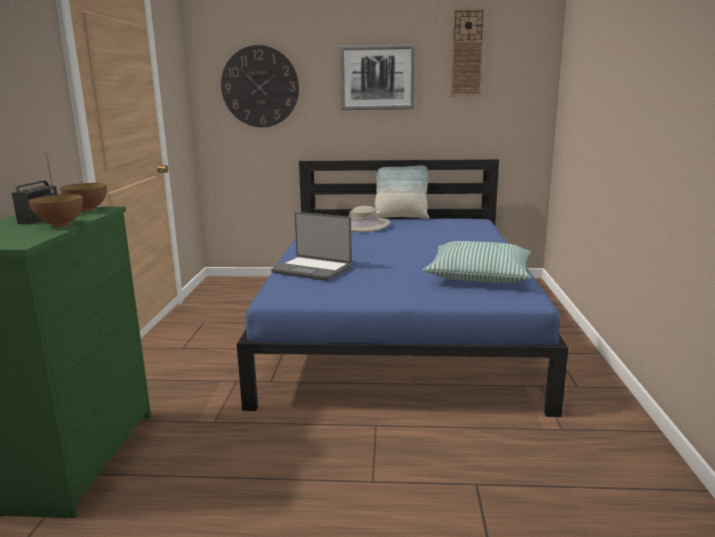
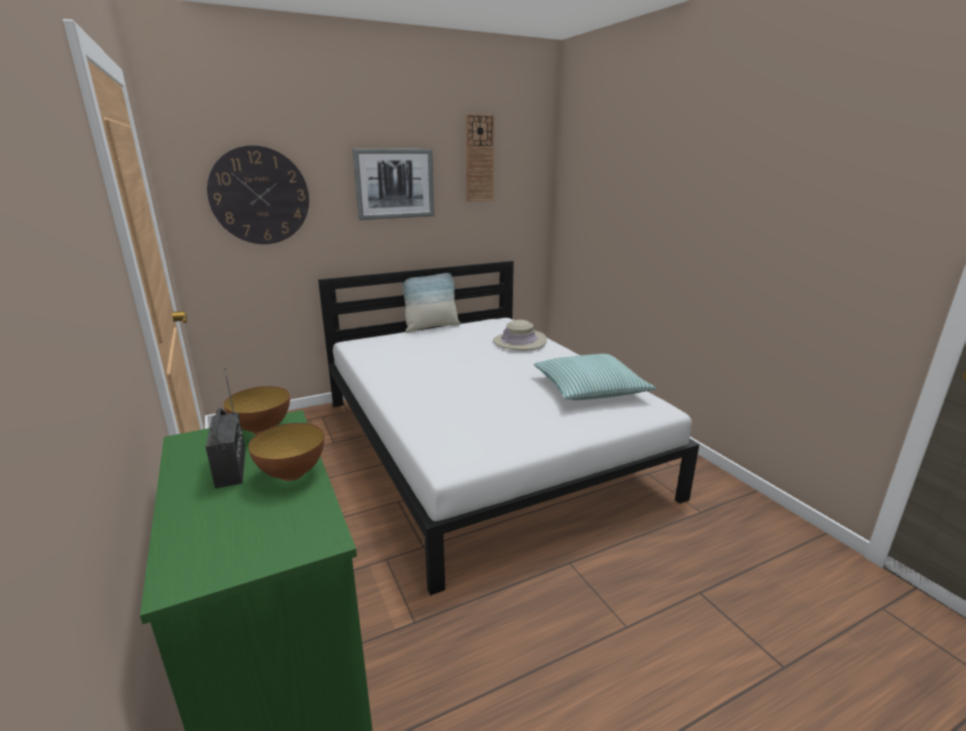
camera: 30 degrees left, 5 degrees up
blue bed [237,159,569,417] -> white bed [318,261,699,596]
laptop [271,212,352,281] -> none
beige hat [348,206,390,232] -> beige hat moved to [493,320,547,350]

